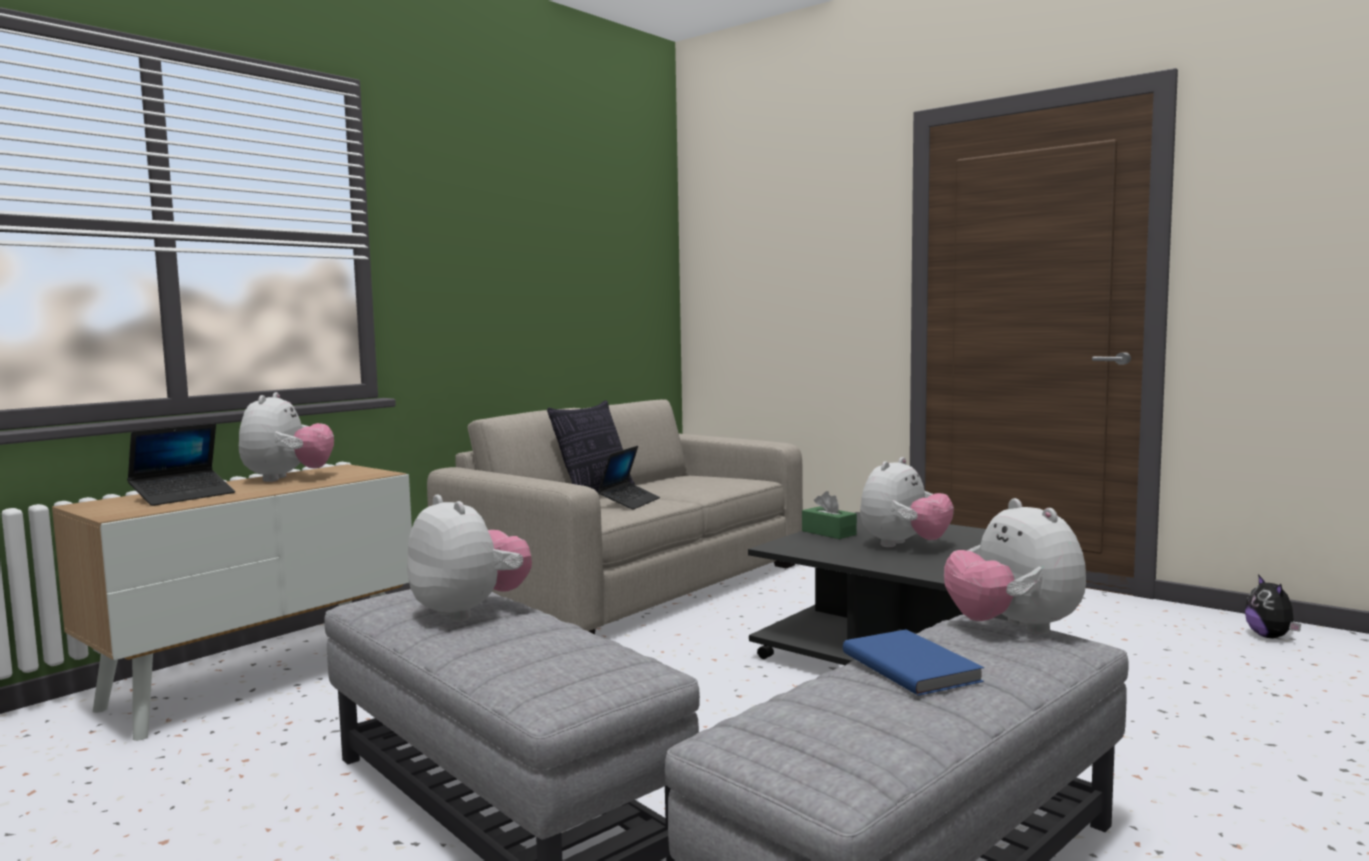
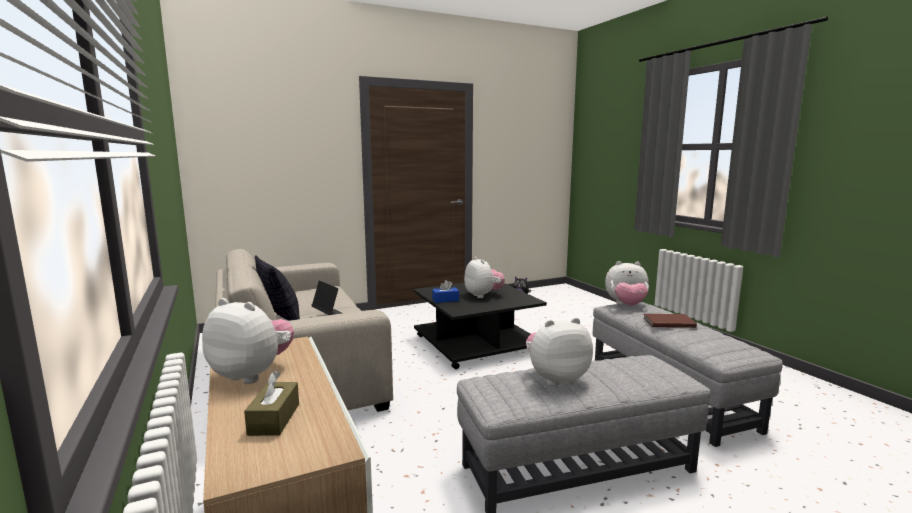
camera: 65 degrees left, 5 degrees up
laptop [127,423,235,506] -> brown tissue box [244,371,299,436]
green tissue box [802,491,857,539] -> blue tissue box [432,280,459,303]
blue book [843,629,984,696] -> brown book [643,314,697,328]

